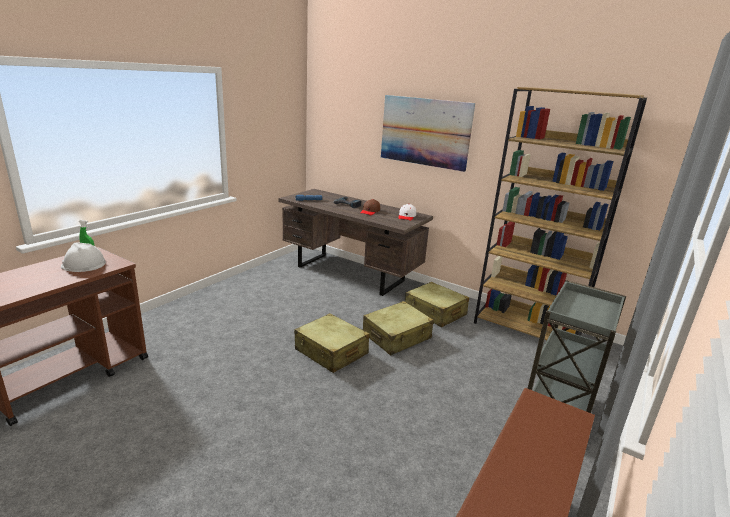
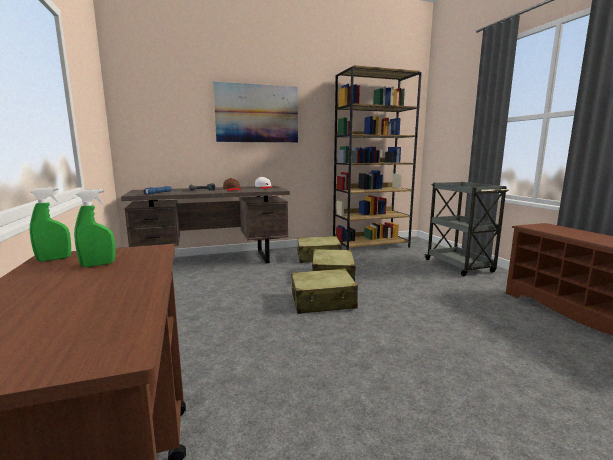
camera: 50 degrees left, 10 degrees down
white hard hat [61,243,106,272] -> green spray bottle [74,189,115,267]

